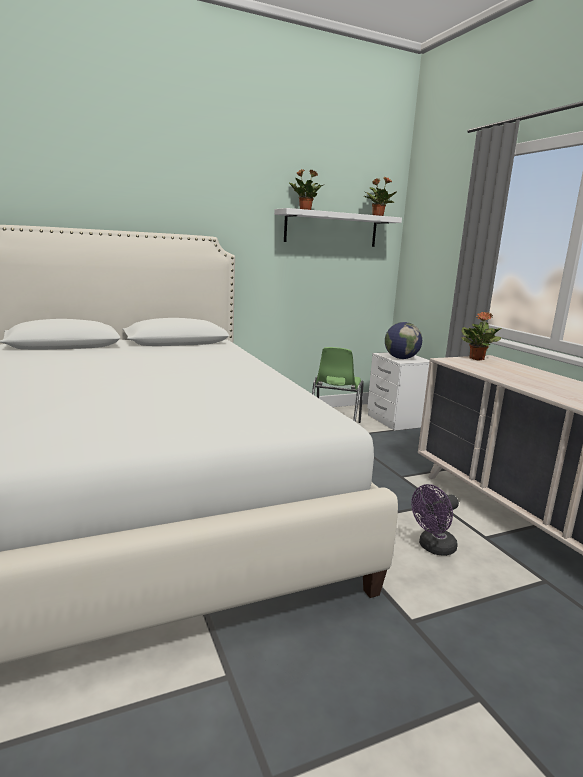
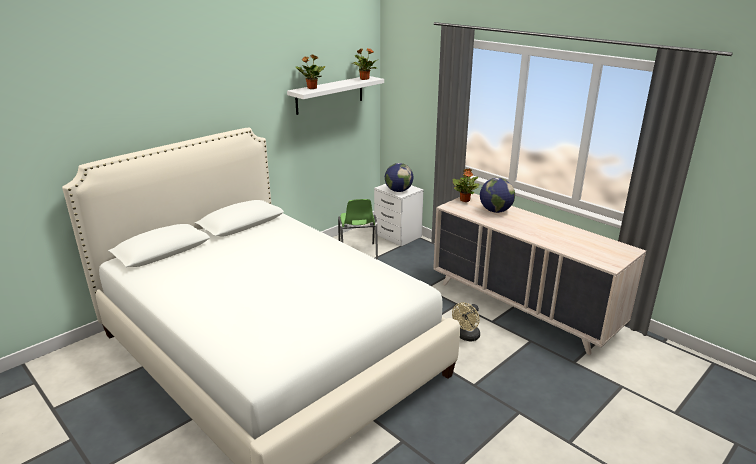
camera: 20 degrees left, 10 degrees up
purple fan [411,484,459,556] -> beige fan [452,302,480,341]
none -> globe [480,178,515,213]

